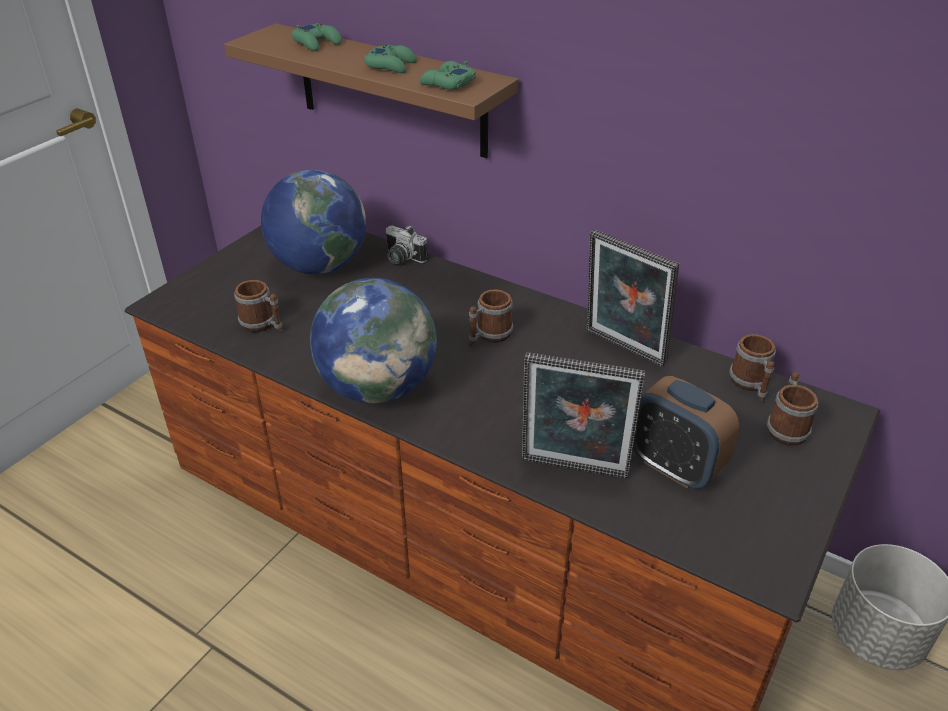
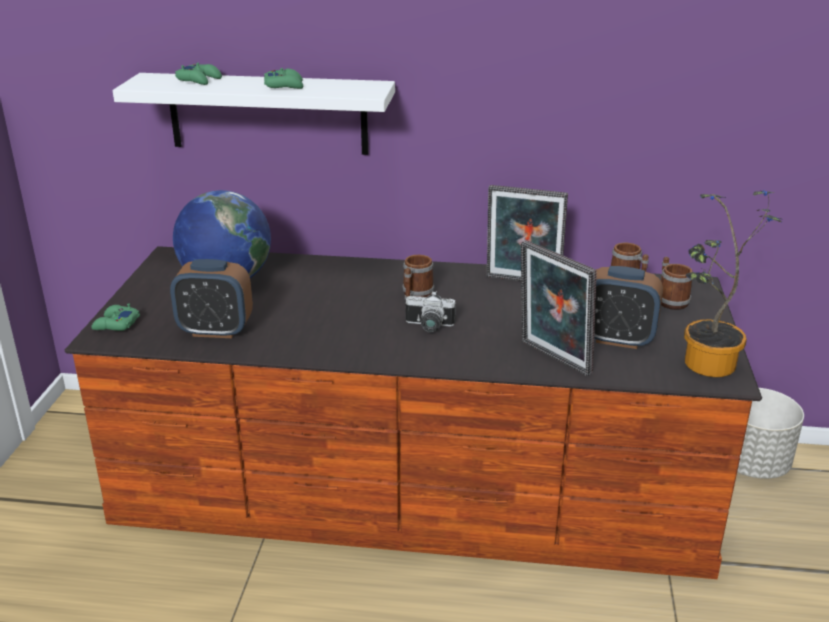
camera: 25 degrees left, 10 degrees down
brown shelf [224,23,518,158] -> white shelf [113,73,395,155]
mug [234,280,283,333] -> alarm clock [170,259,253,338]
globe [310,278,437,404] -> none
camera [385,225,428,264] -> camera moved to [405,291,456,332]
green game controller [420,61,476,90] -> green game controller moved to [91,304,140,331]
picture frame [522,352,645,479] -> picture frame turned 60 degrees clockwise [521,240,597,376]
none -> potted plant [684,190,782,377]

